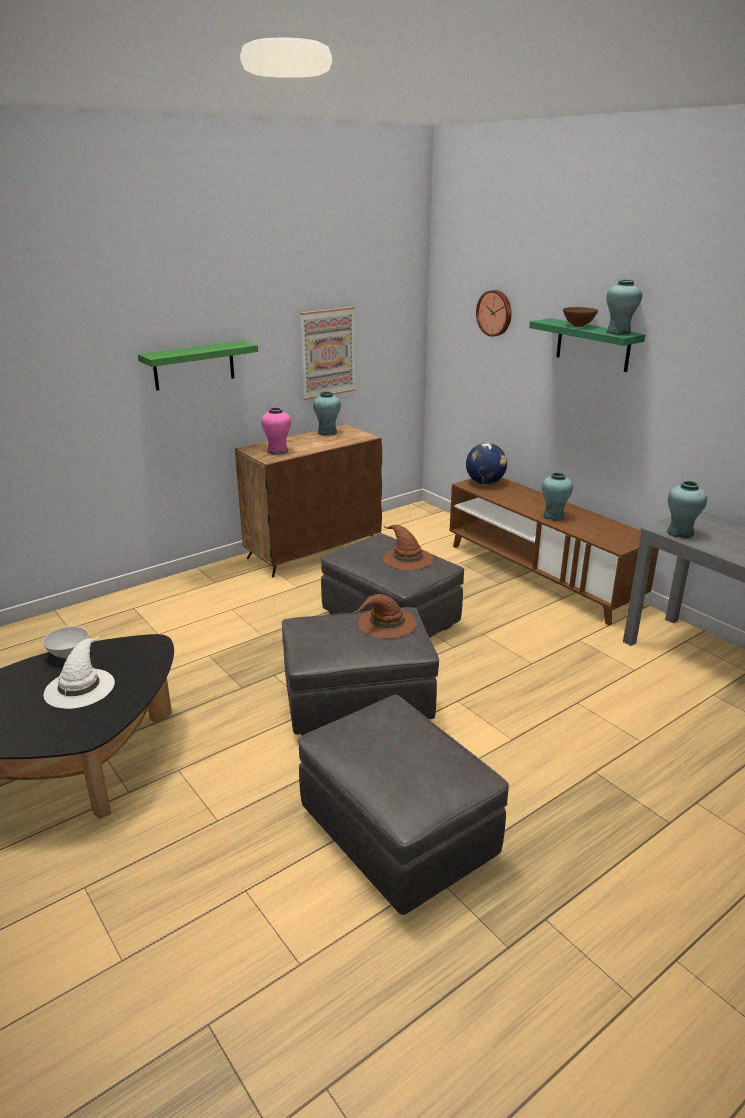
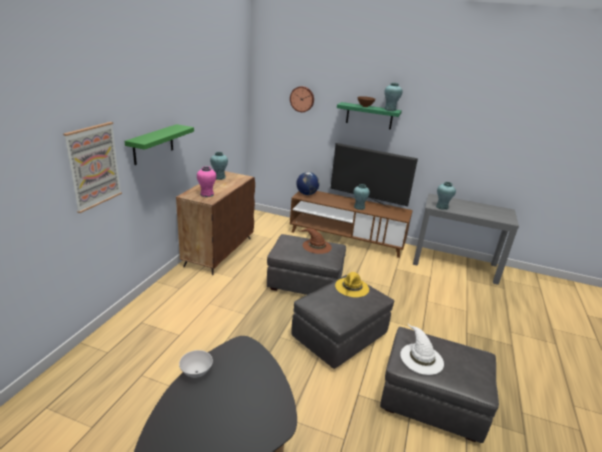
camera: 35 degrees left, 0 degrees up
white hat [44,636,115,709] -> white hat moved to [400,324,444,375]
picture [300,307,356,400] -> picture moved to [63,122,122,213]
brown hat [354,594,417,638] -> yellow hat [335,272,369,297]
none -> television [331,143,418,209]

